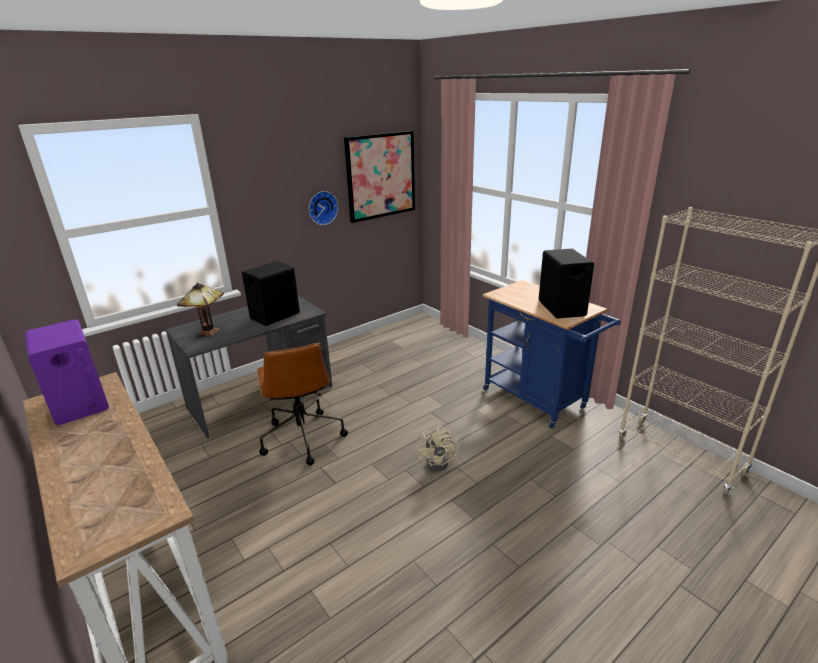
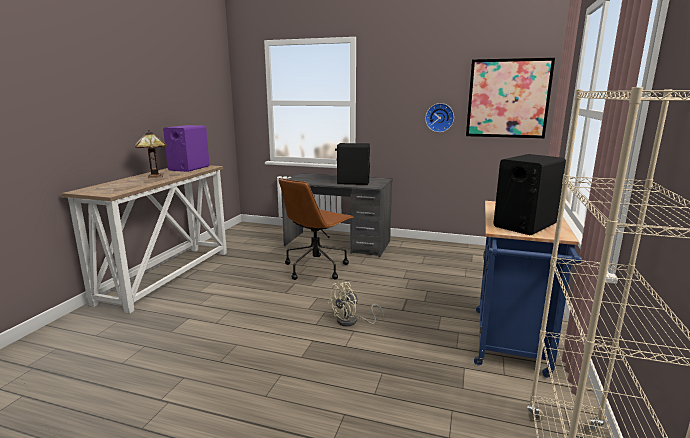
camera: 55 degrees right, 10 degrees down
table lamp [177,283,224,336] -> table lamp moved to [134,130,167,178]

